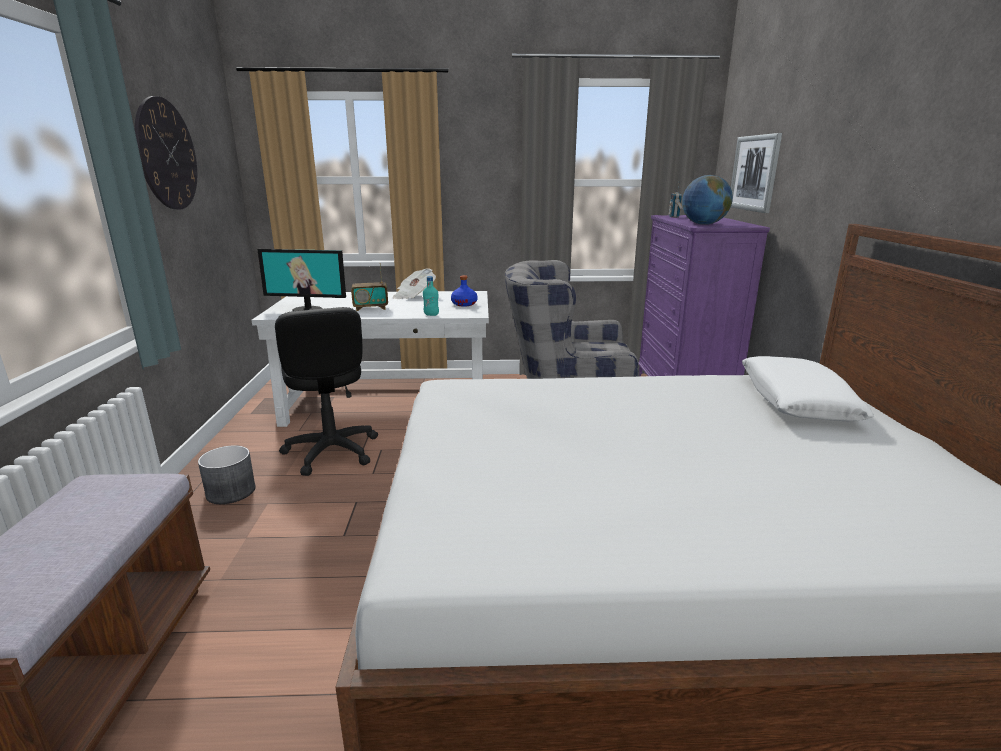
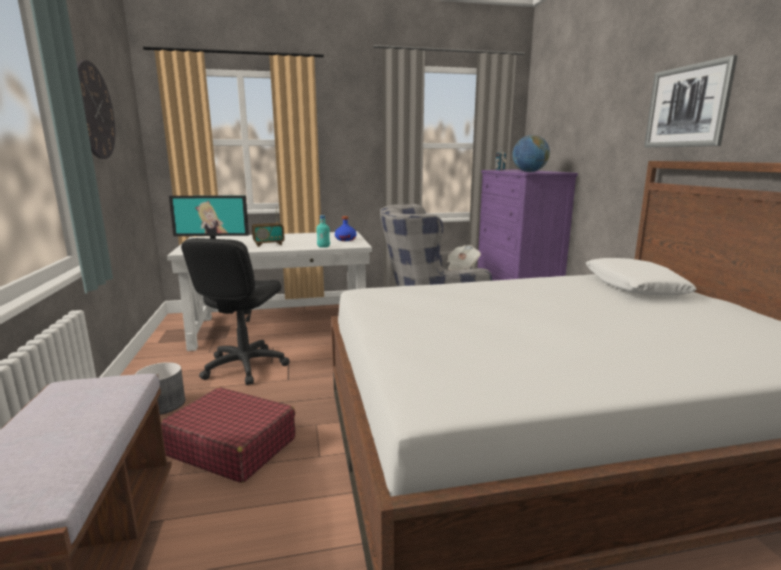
camera: 10 degrees left, 5 degrees down
black office chair [275,307,378,476] -> black office chair turned 45 degrees clockwise [181,238,290,385]
newspaper [393,268,436,299] -> newspaper moved to [447,245,481,271]
picture [731,133,782,213] -> picture moved to [644,55,738,148]
none -> red suitcase [161,387,295,483]

